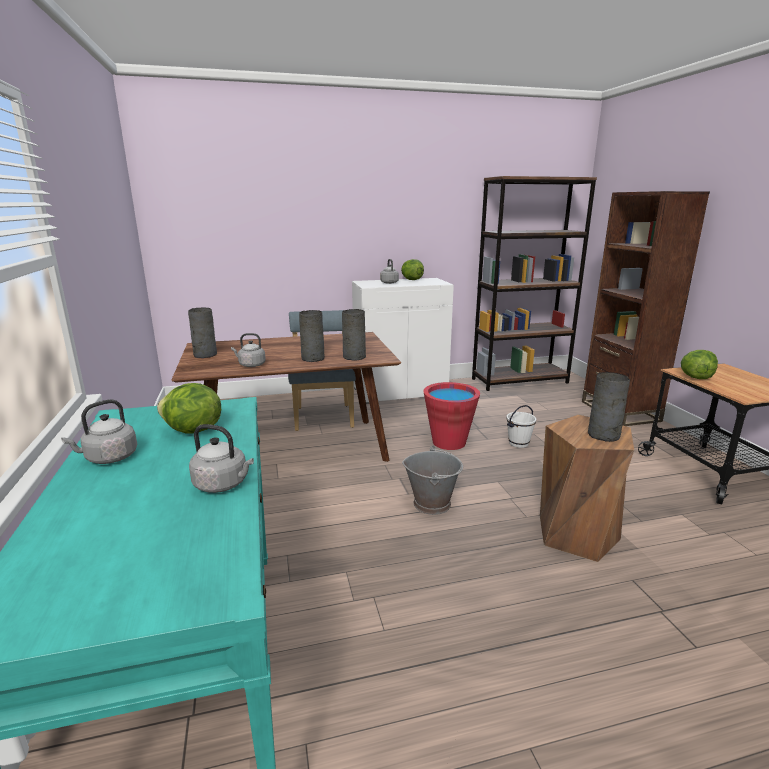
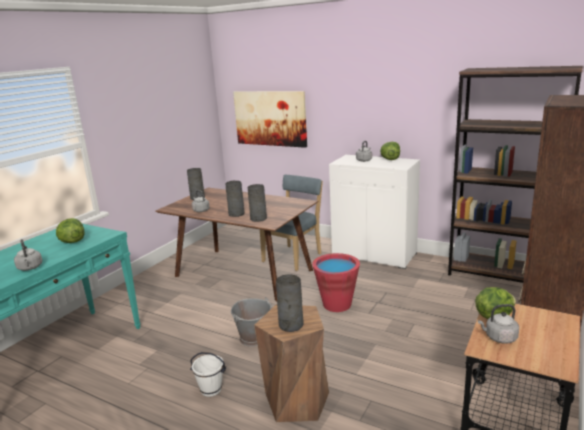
camera: 45 degrees right, 0 degrees up
grey kettle [61,399,137,464] -> grey kettle moved to [478,304,519,344]
white bucket [506,405,536,448] -> white bucket moved to [190,352,226,397]
none -> picture [233,91,307,148]

